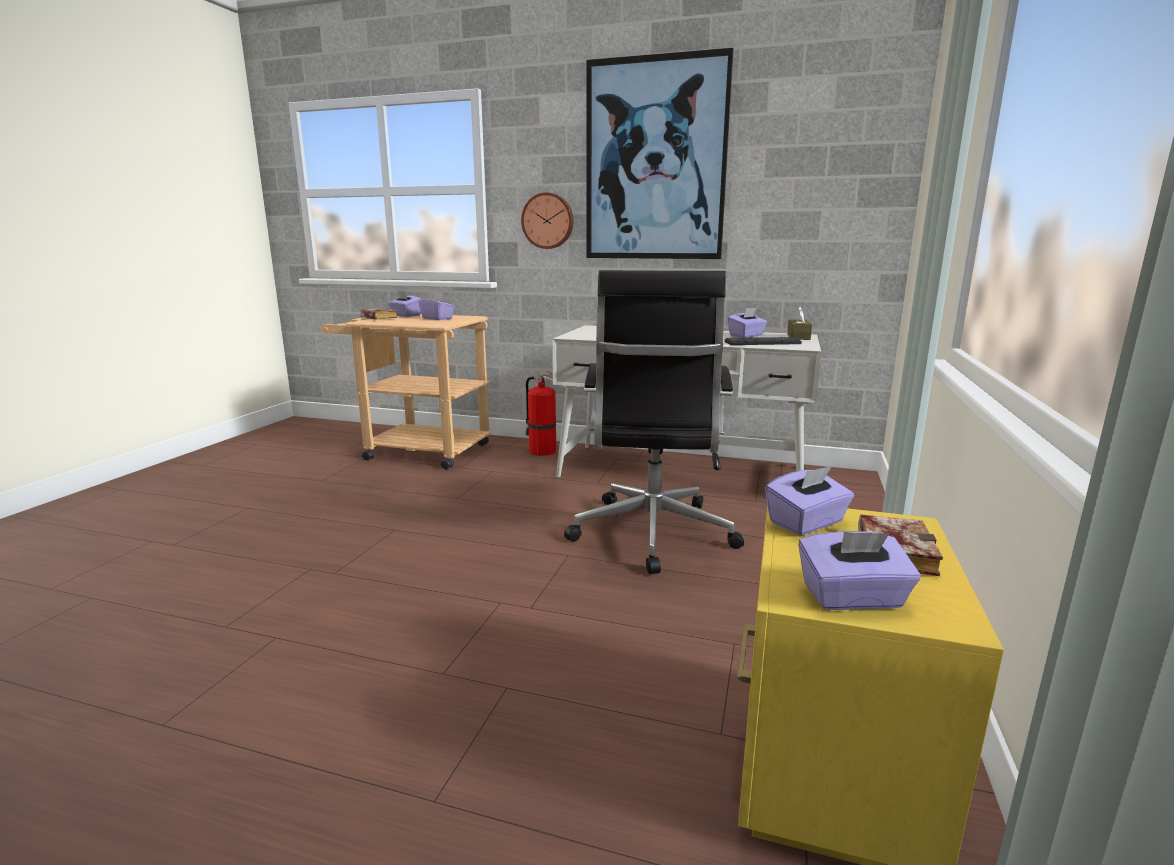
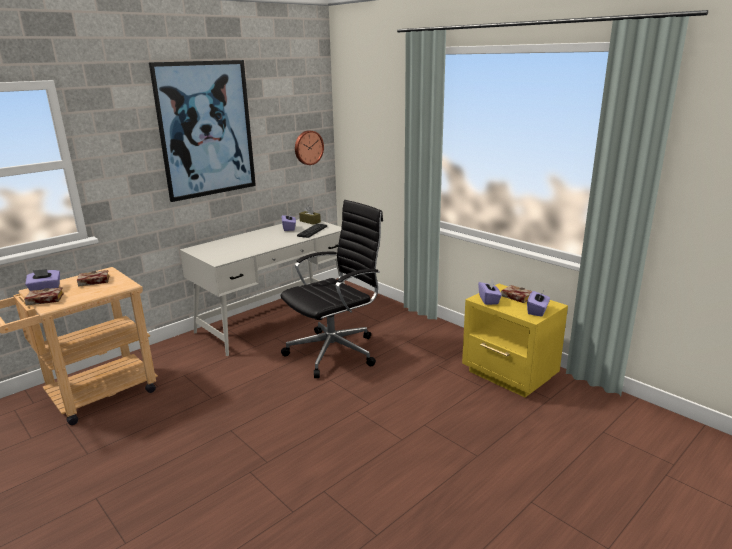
camera: 60 degrees left, 5 degrees up
purple tissue box [418,292,455,320] -> book [77,270,109,287]
wall clock [521,192,573,249] -> wall clock moved to [295,130,324,165]
fire extinguisher [525,372,556,456] -> none
black office chair [564,270,744,574] -> black office chair turned 75 degrees counterclockwise [281,200,383,378]

